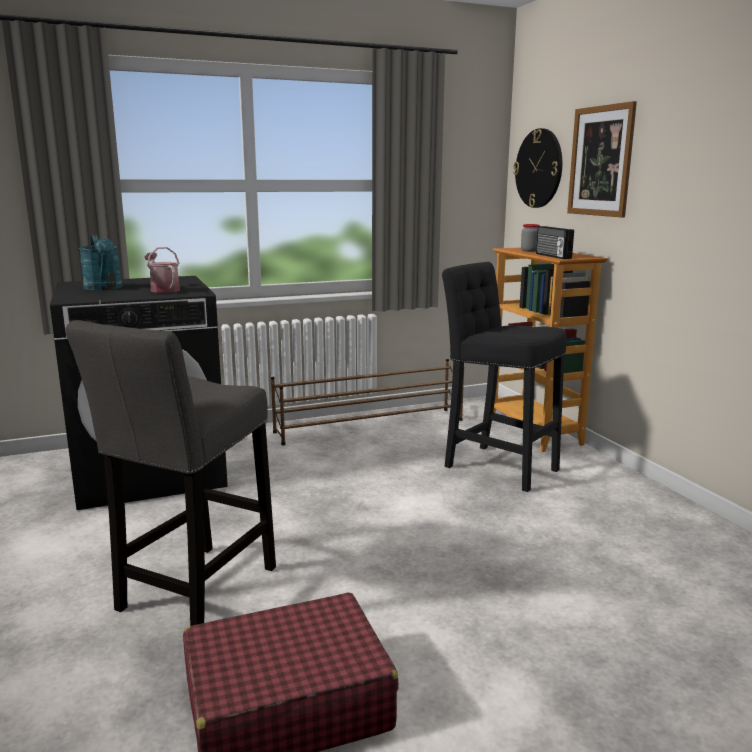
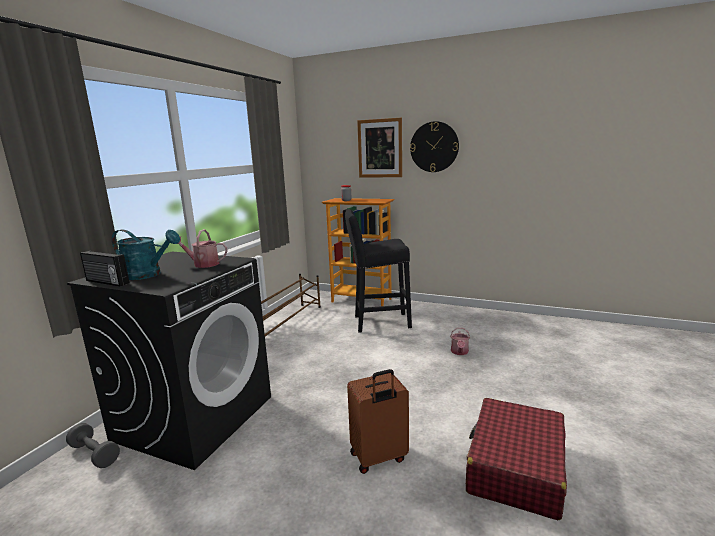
camera: 45 degrees left, 0 degrees up
grey stool [65,320,276,626] -> brown suitcase [347,369,409,474]
wall clock [513,128,562,208] -> wall clock moved to [410,121,459,172]
radio [536,226,574,259] -> radio moved to [80,251,129,286]
none -> grey dumbbell [66,423,120,468]
none -> watering can [450,328,470,355]

